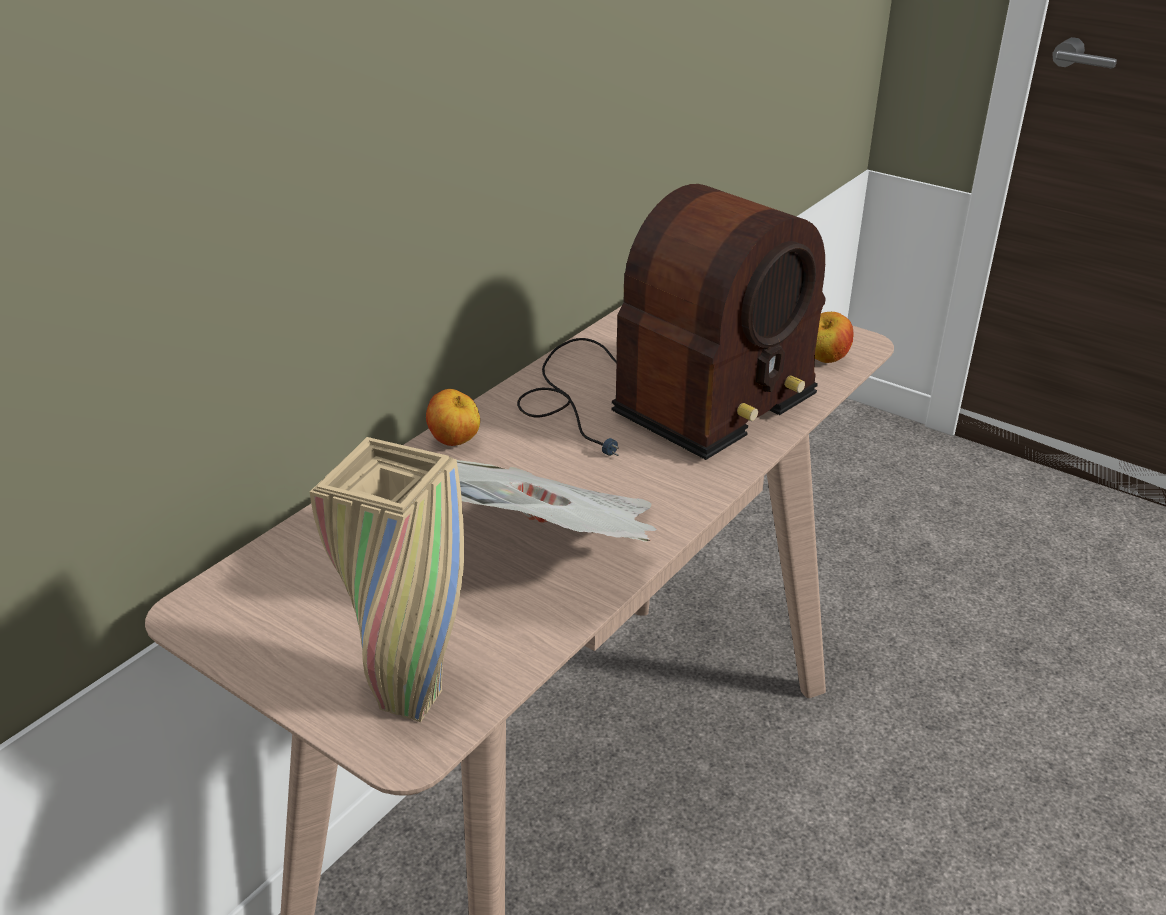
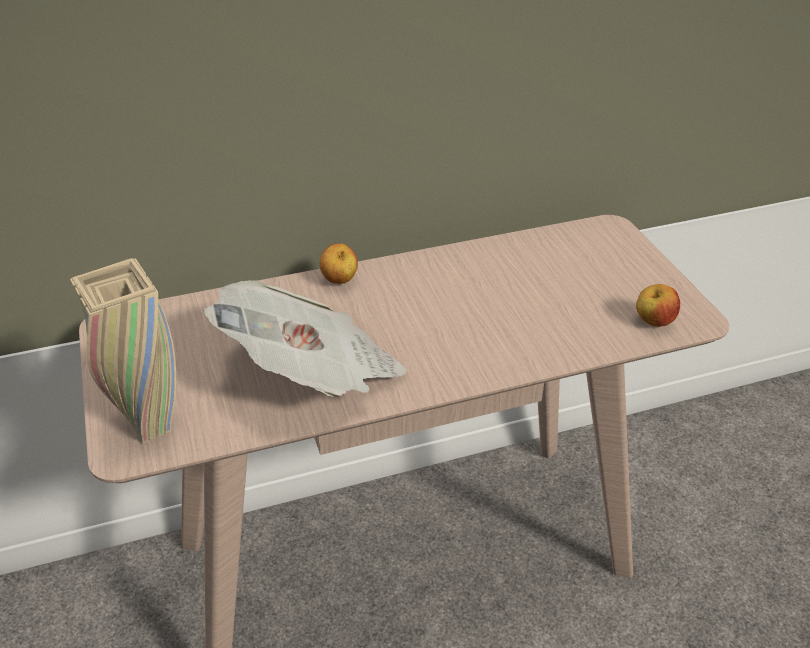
camera: 35 degrees right, 5 degrees up
radio [517,184,826,460] -> none

